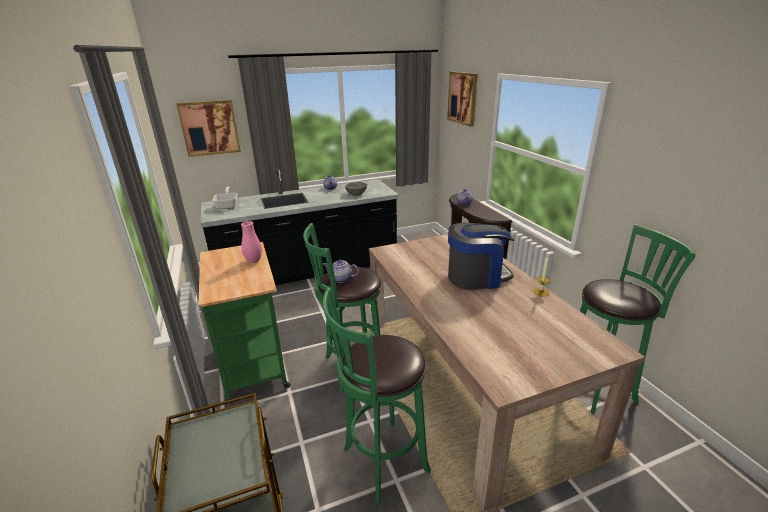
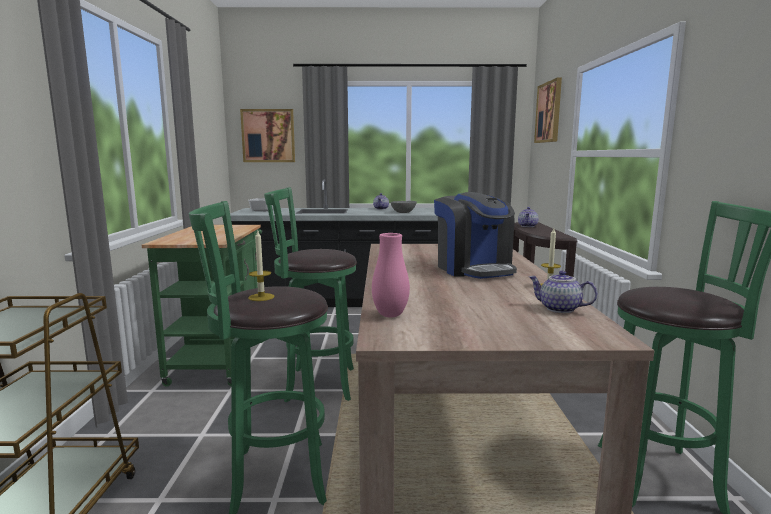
camera: 20 degrees right, 15 degrees down
pink vase [241,221,262,263] -> pink vase moved to [372,233,410,318]
teapot [323,260,359,283] -> teapot moved to [529,271,597,313]
coffee machine [448,223,515,290] -> coffee machine turned 60 degrees clockwise [434,192,517,279]
none -> candle [248,231,274,301]

